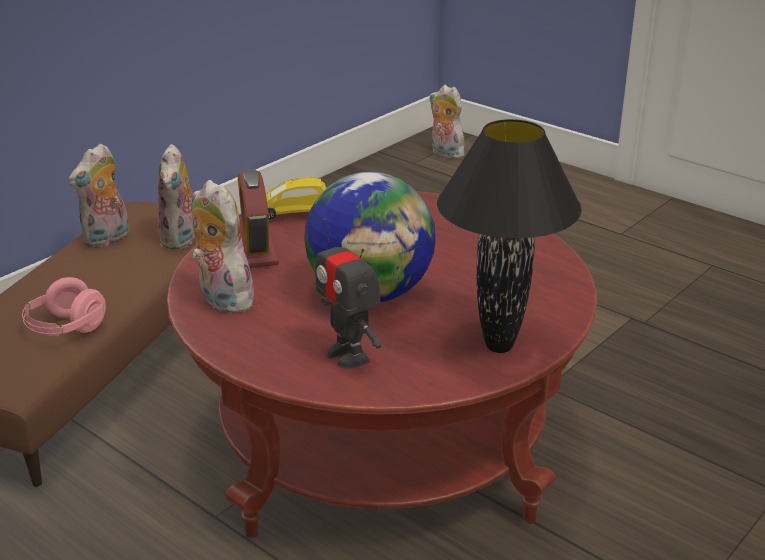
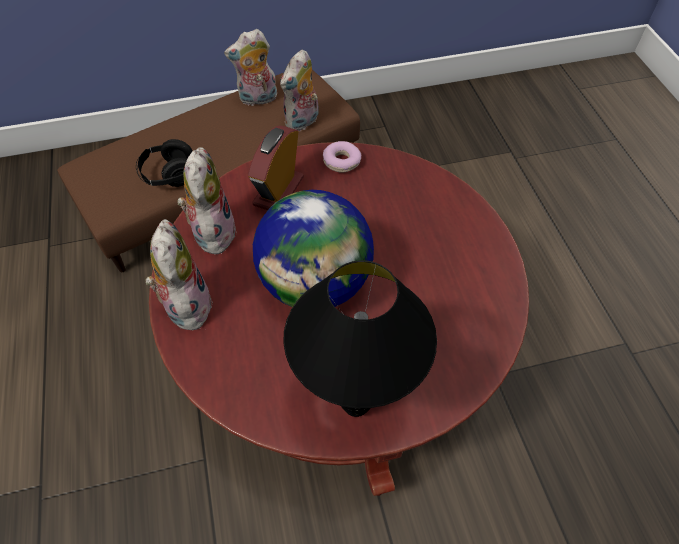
camera: 35 degrees right, 25 degrees up
pink headphones [22,277,106,336] -> black headphones [136,139,193,187]
yellow toy car [266,178,326,220] -> donut [323,141,361,173]
toy robot [315,218,381,368] -> none
plush toy [429,85,468,159] -> plush toy moved to [145,219,213,330]

